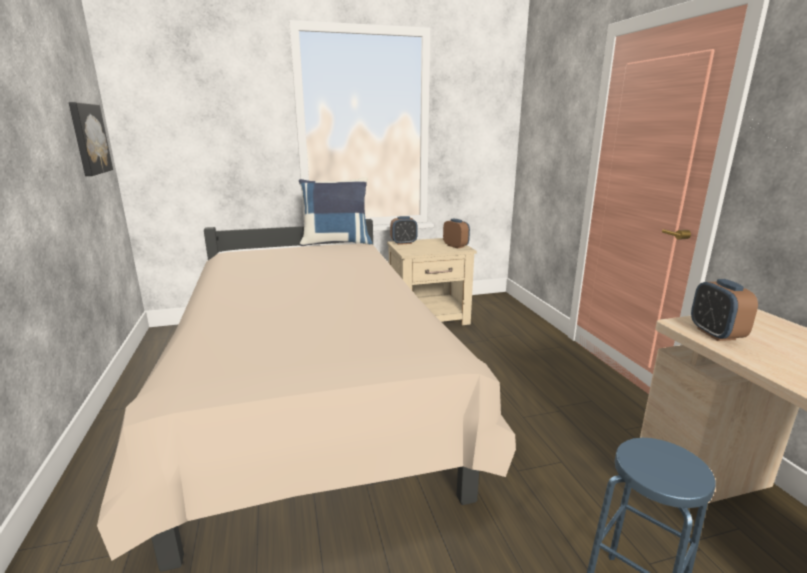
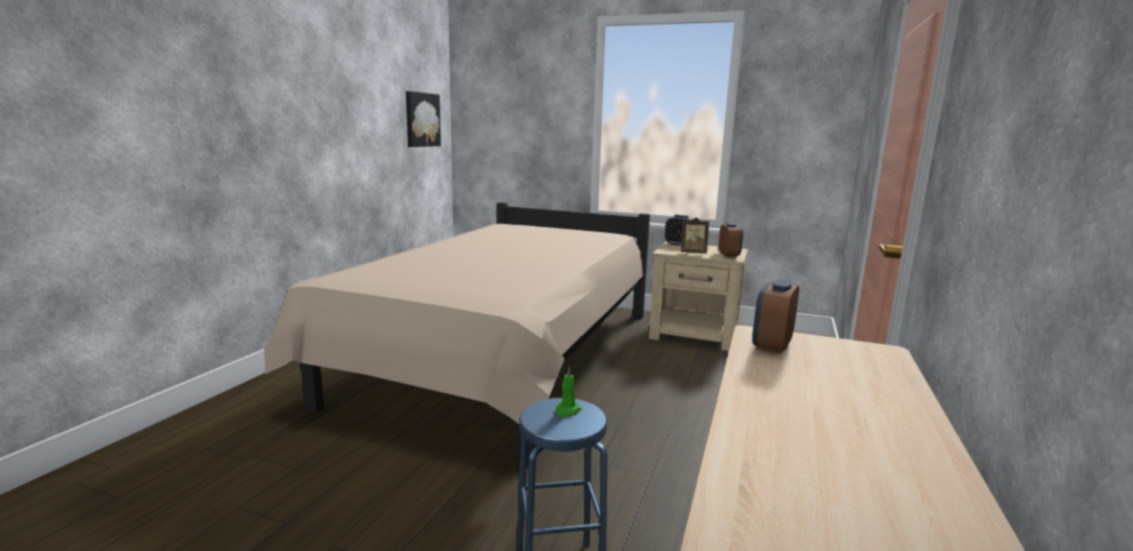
camera: 35 degrees right, 5 degrees down
blue pillow [299,177,372,246] -> none
none -> green candle [555,366,581,417]
none -> picture frame [681,217,709,253]

